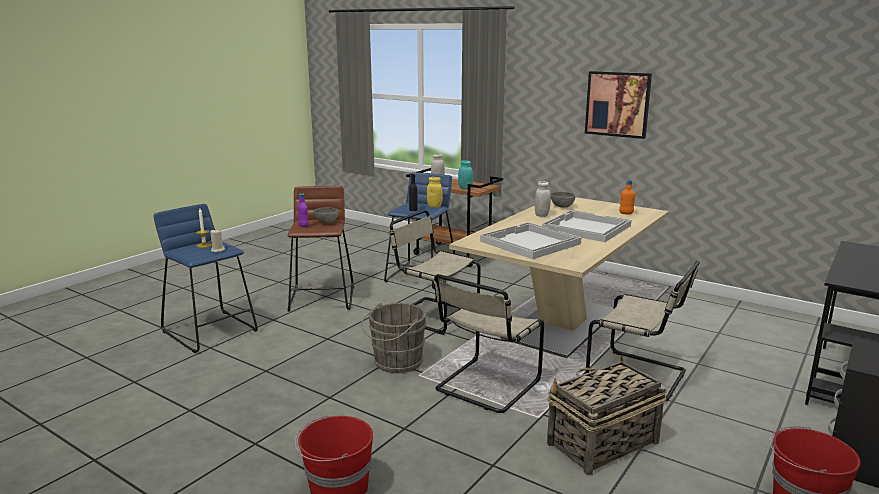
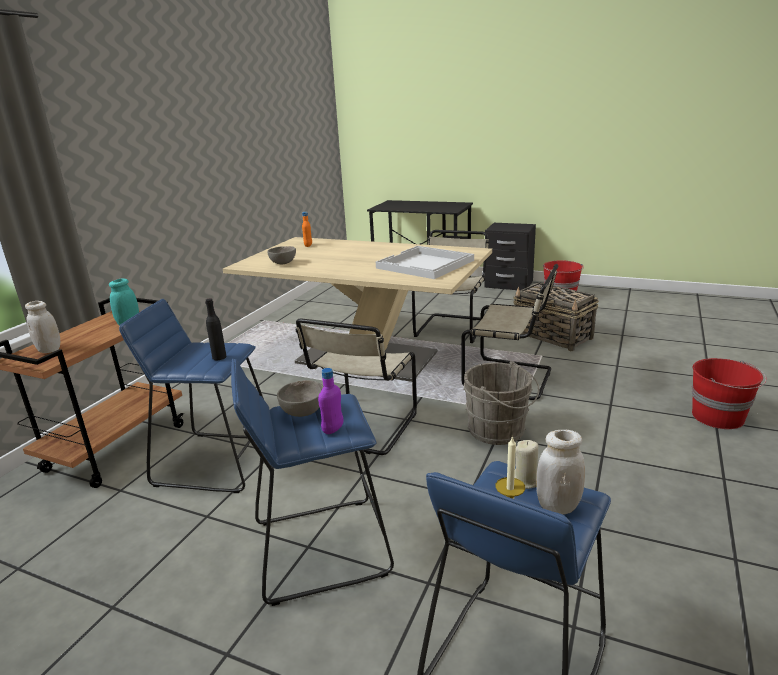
camera: 100 degrees left, 5 degrees up
brown stool [287,186,354,312] -> blue stool [231,359,394,606]
yellow jar [427,177,443,208] -> none
white jar [535,181,551,217] -> white jar moved to [537,430,585,514]
white tray [542,210,631,242] -> none
picture [585,71,652,139] -> none

